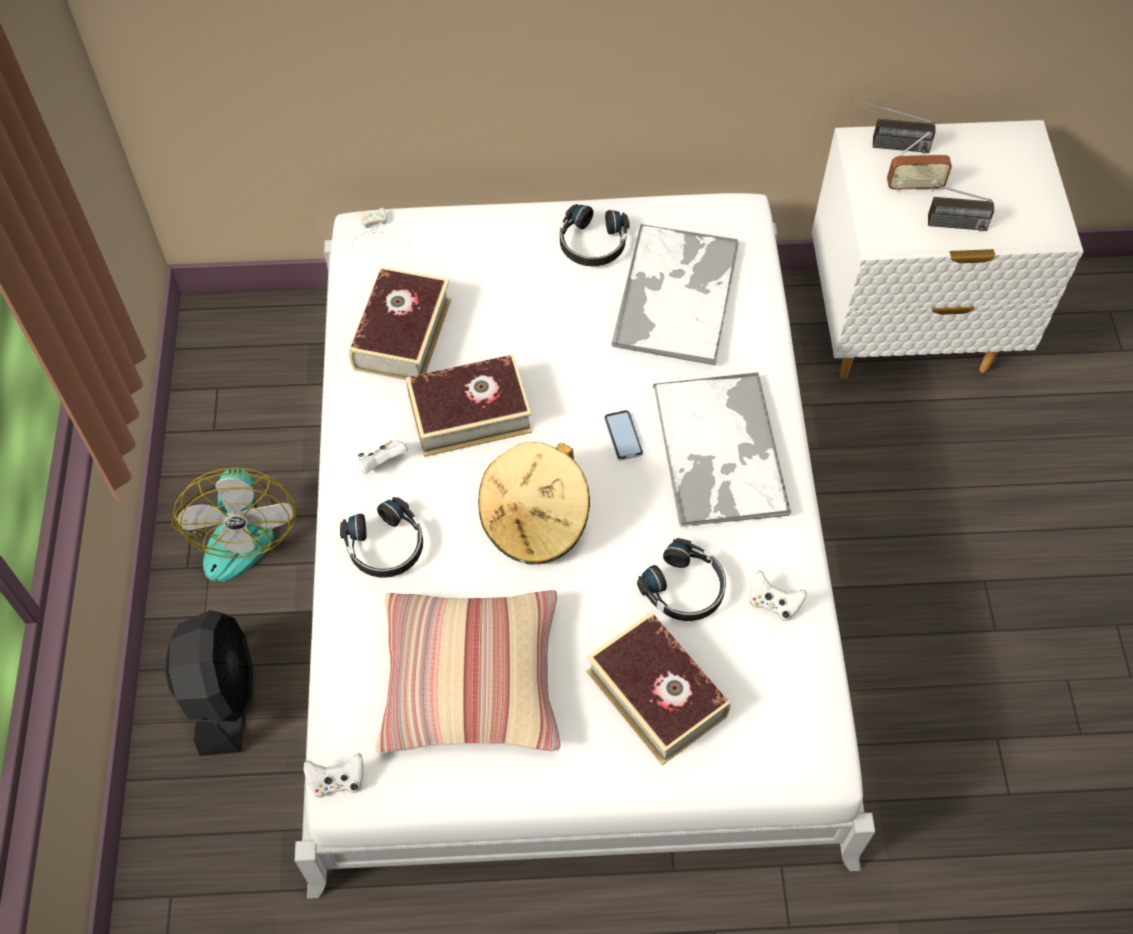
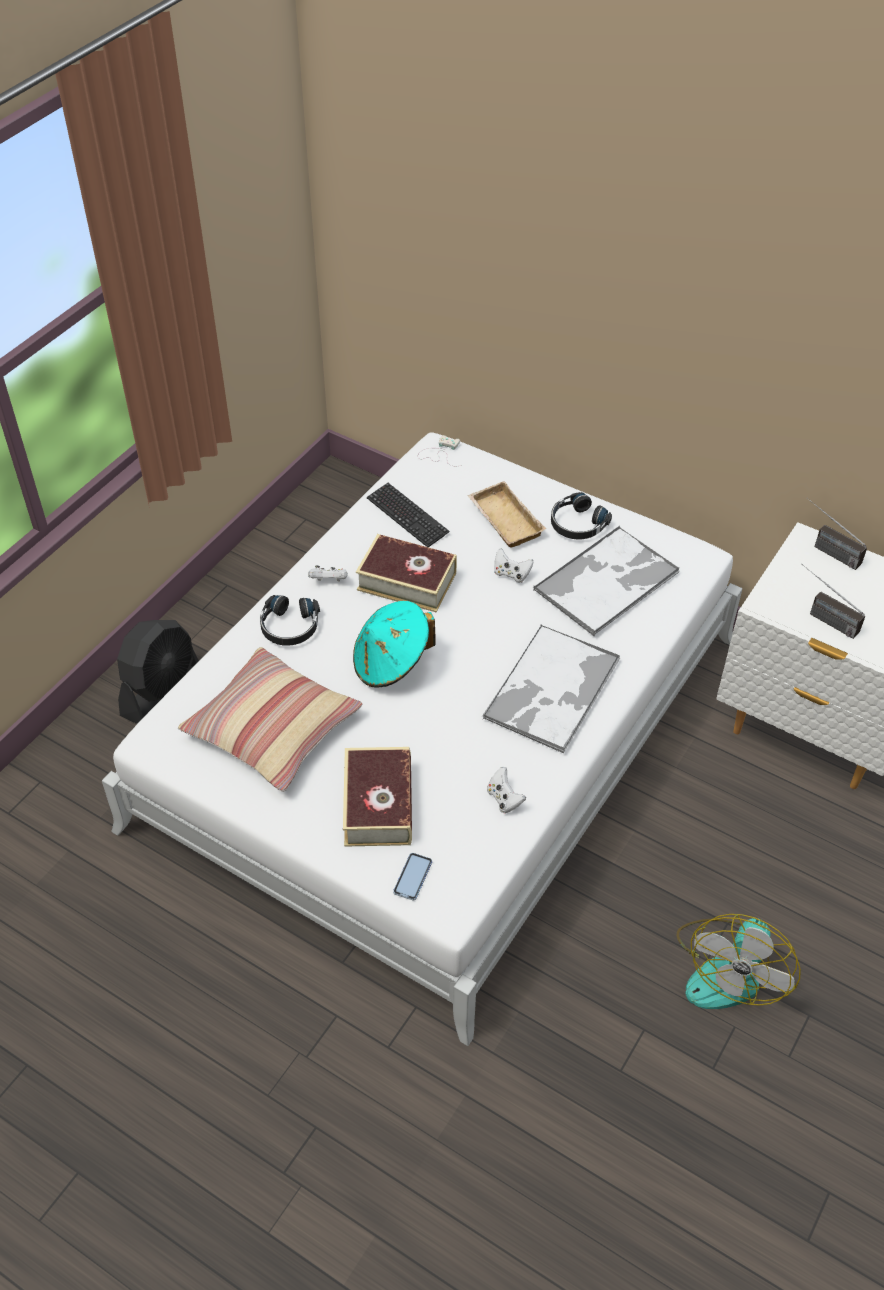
camera: 35 degrees right, 10 degrees down
fan [171,467,297,582] -> fan moved to [677,914,801,1009]
white game controller [304,753,363,798] -> white game controller moved to [494,548,534,583]
book [349,267,451,380] -> keyboard [367,483,450,547]
beige hat [478,442,590,564] -> turquoise hat [353,601,436,687]
phone [604,410,643,461] -> phone moved to [393,853,432,900]
black headphones [637,538,726,621] -> none
radio [887,132,952,193] -> none
none -> beige tray [468,481,546,548]

